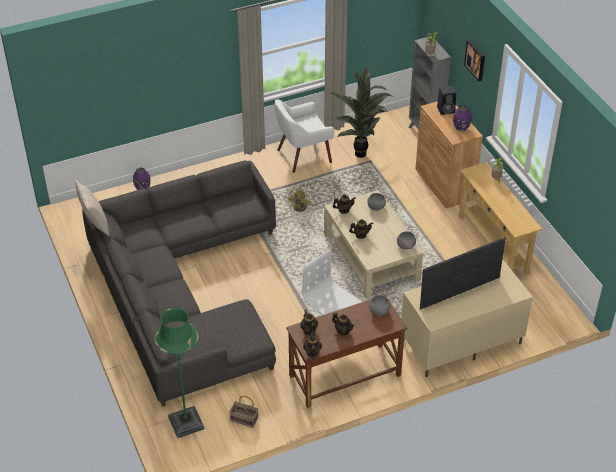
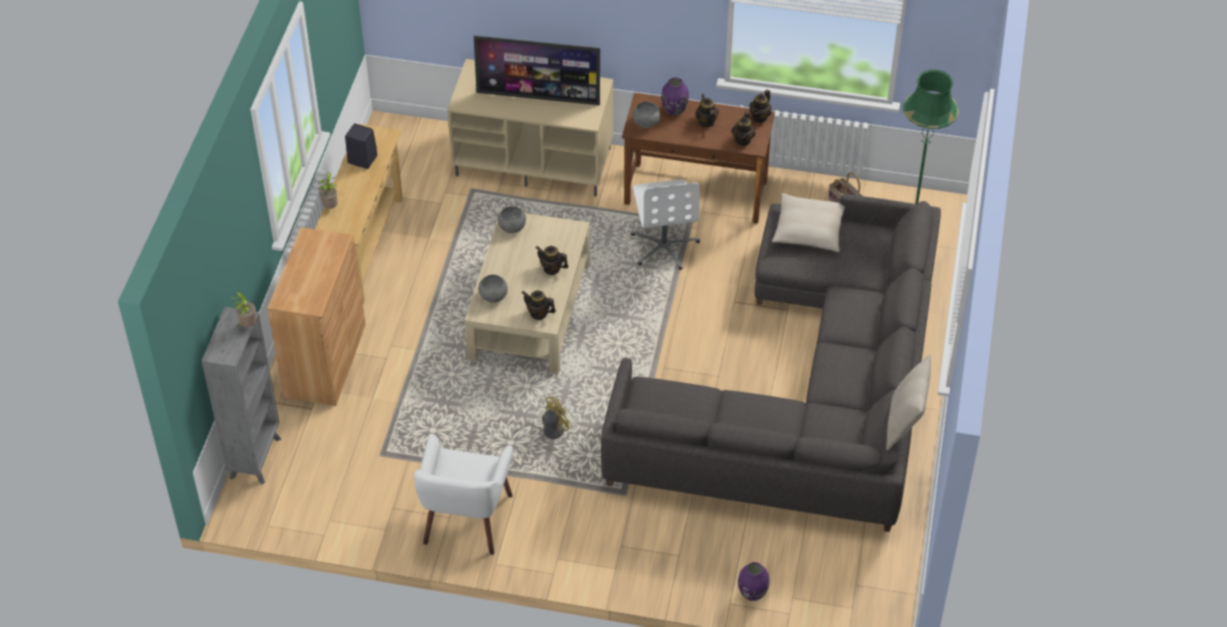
camera: 145 degrees left, 5 degrees up
white armchair [275,99,334,173] -> white armchair turned 90 degrees clockwise [414,434,513,555]
potted plant [330,67,392,158] -> none
black speaker [437,85,456,115] -> black speaker moved to [345,124,377,169]
purple vase [453,105,472,132] -> purple vase moved to [661,77,689,116]
picture [464,40,485,81] -> none
none -> beige pillow [772,193,845,252]

